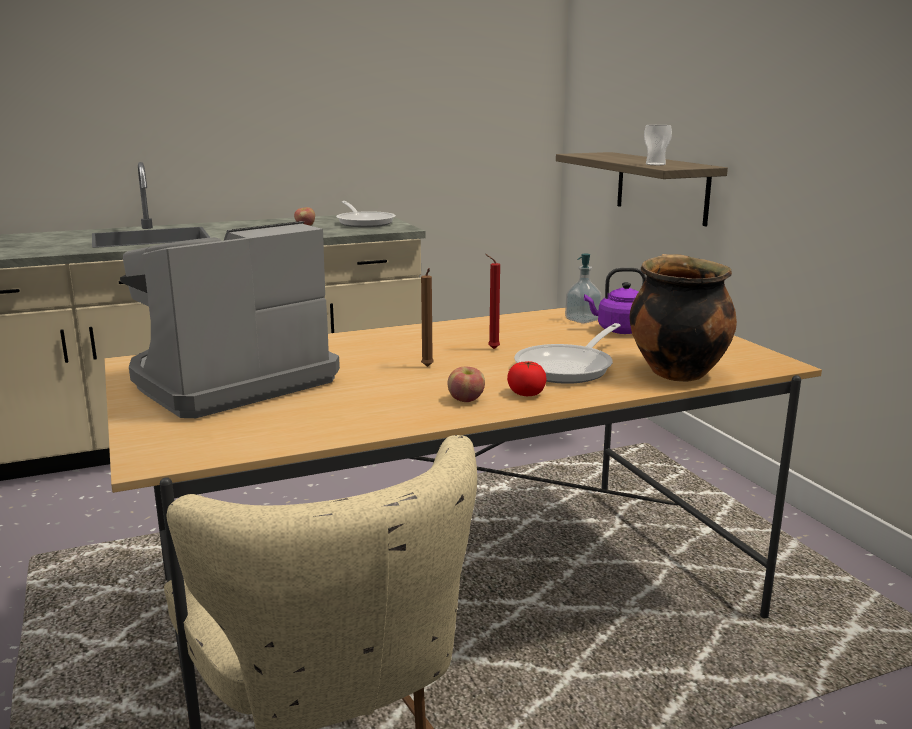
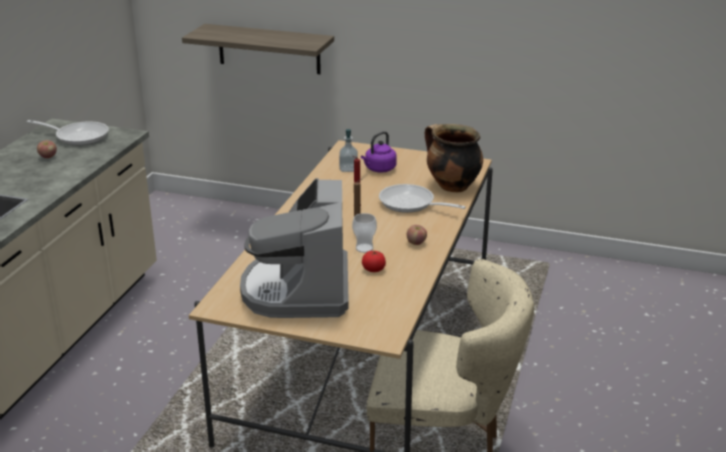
camera: 50 degrees left, 10 degrees up
tomato [507,361,547,396] -> tomato moved to [362,251,386,272]
frying pan [514,323,621,384] -> frying pan turned 135 degrees clockwise [379,184,466,213]
cup [644,125,672,165] -> cup moved to [352,213,377,253]

